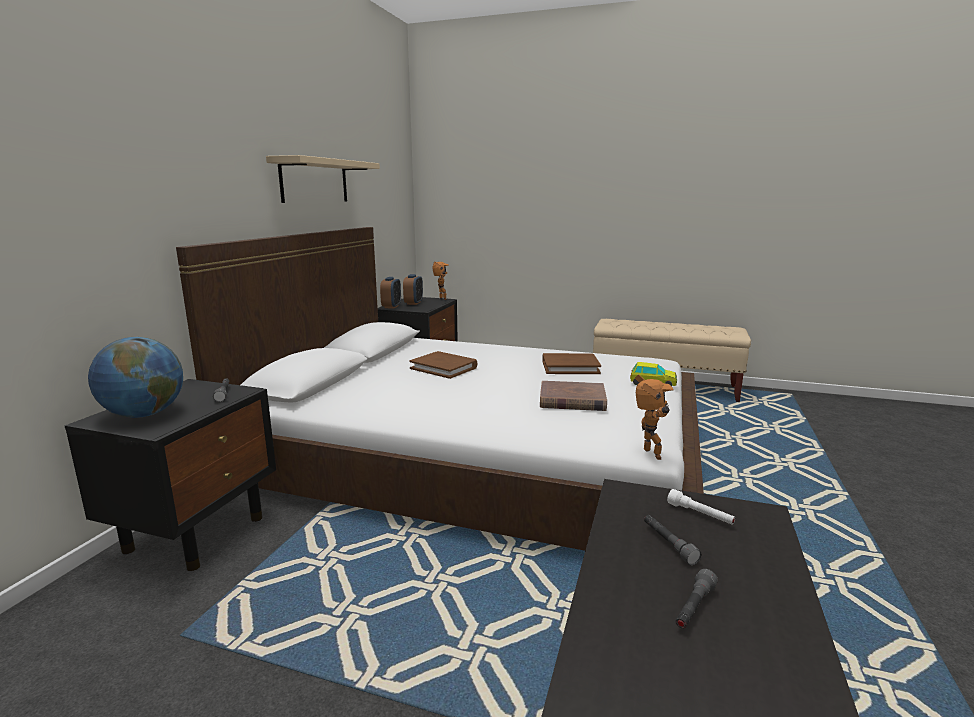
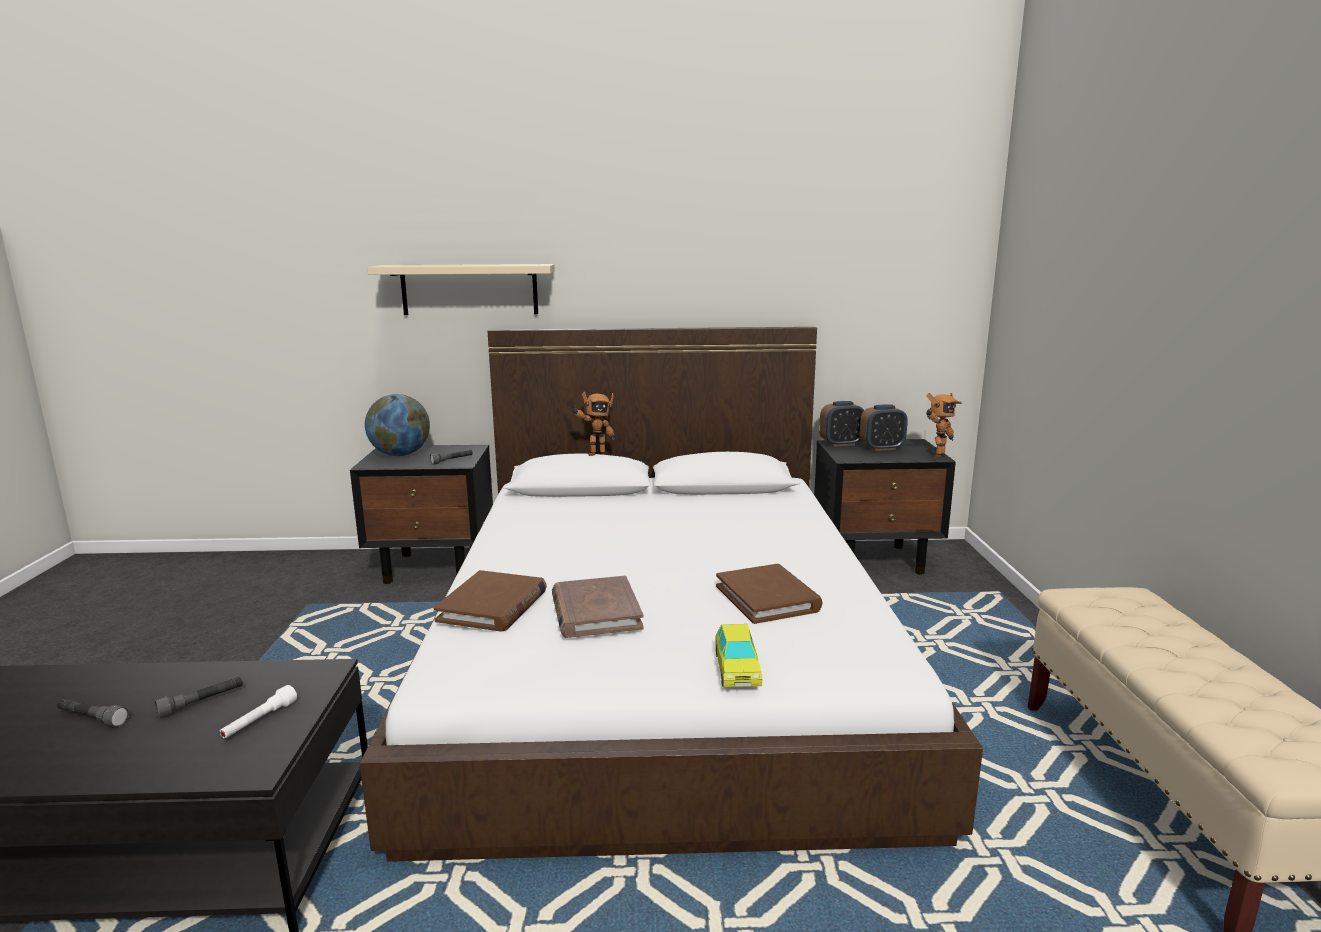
camera: 70 degrees right, 0 degrees up
beige shelf [266,155,380,203] -> beige shelf moved to [367,264,555,315]
brown book [409,351,478,379] -> brown book moved to [433,570,547,632]
toy robot [635,375,673,460] -> toy robot moved to [572,392,615,456]

